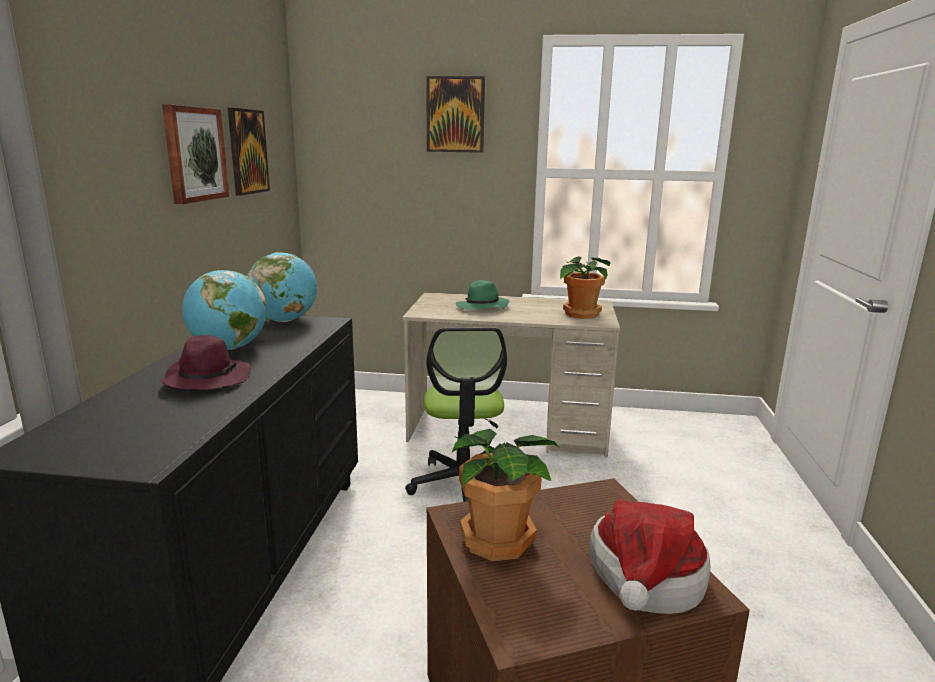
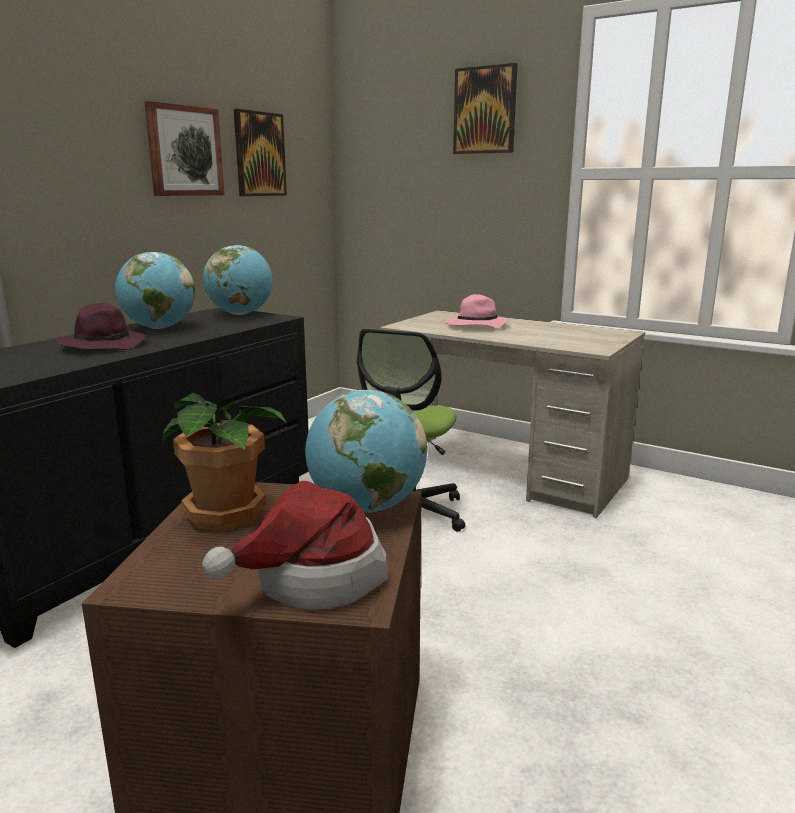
camera: 25 degrees right, 0 degrees up
green hat [456,280,509,310] -> pink hat [446,294,509,328]
potted plant [560,256,611,319] -> none
none -> globe [305,390,427,512]

